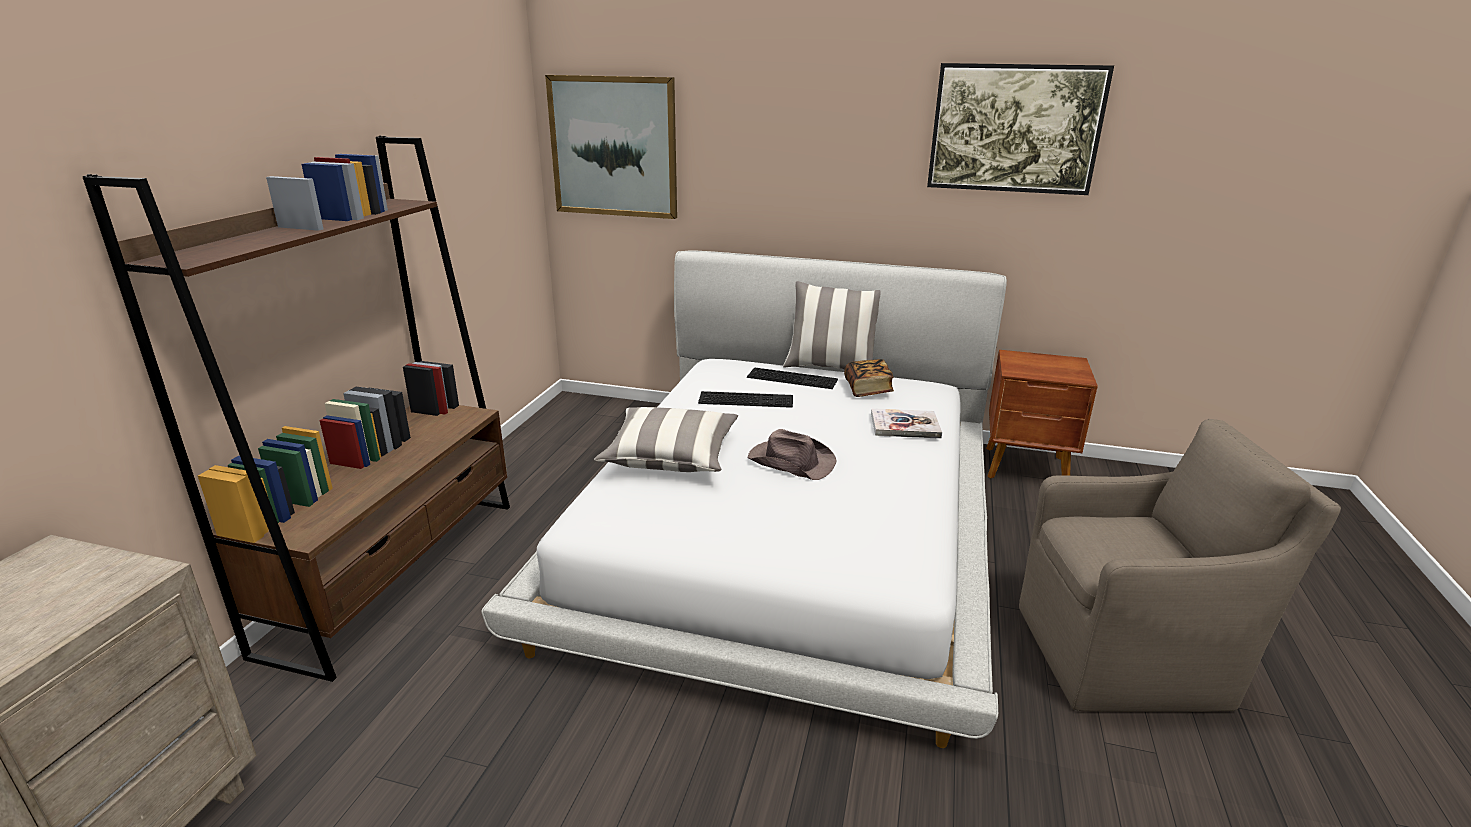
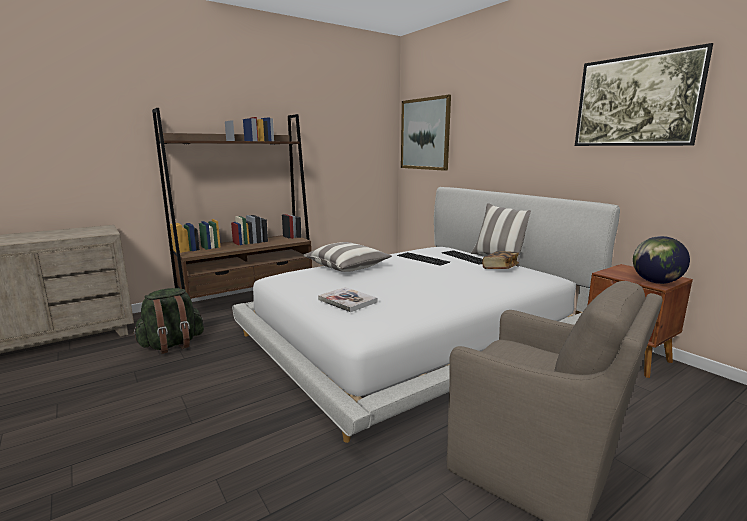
camera: 40 degrees right, 10 degrees down
brown hat [748,429,836,480] -> none
book [871,408,942,439] -> book moved to [318,287,378,312]
none -> green backpack [133,288,204,354]
none -> globe [633,236,690,284]

